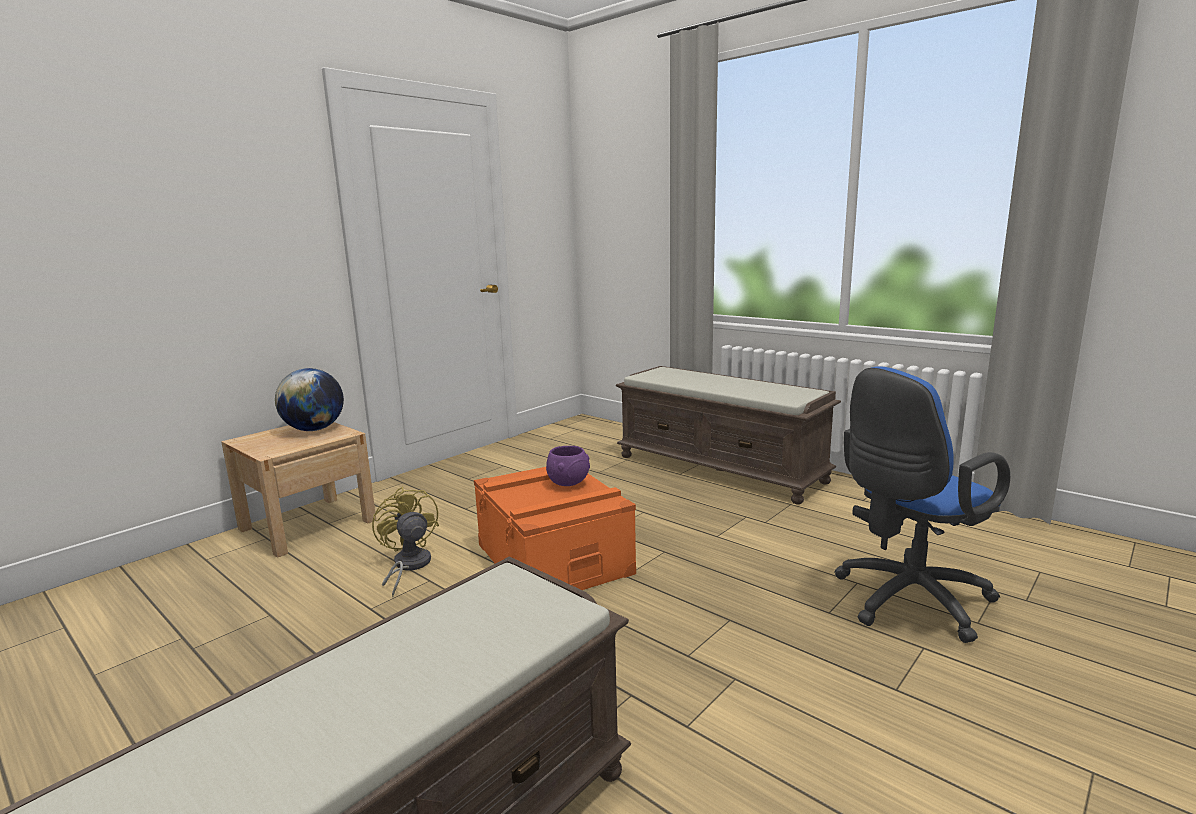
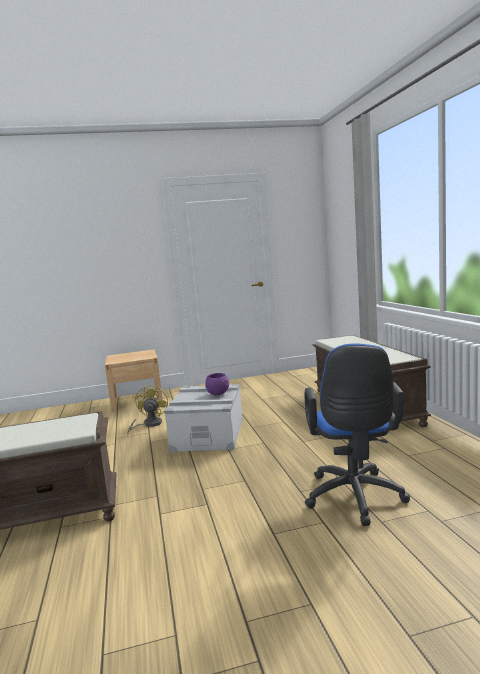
camera: 35 degrees right, 5 degrees down
globe [275,368,344,431] -> none
orange storage box [474,467,636,590] -> grey storage box [164,384,243,452]
blue office chair [834,366,1010,643] -> blue office chair turned 90 degrees counterclockwise [305,343,410,526]

